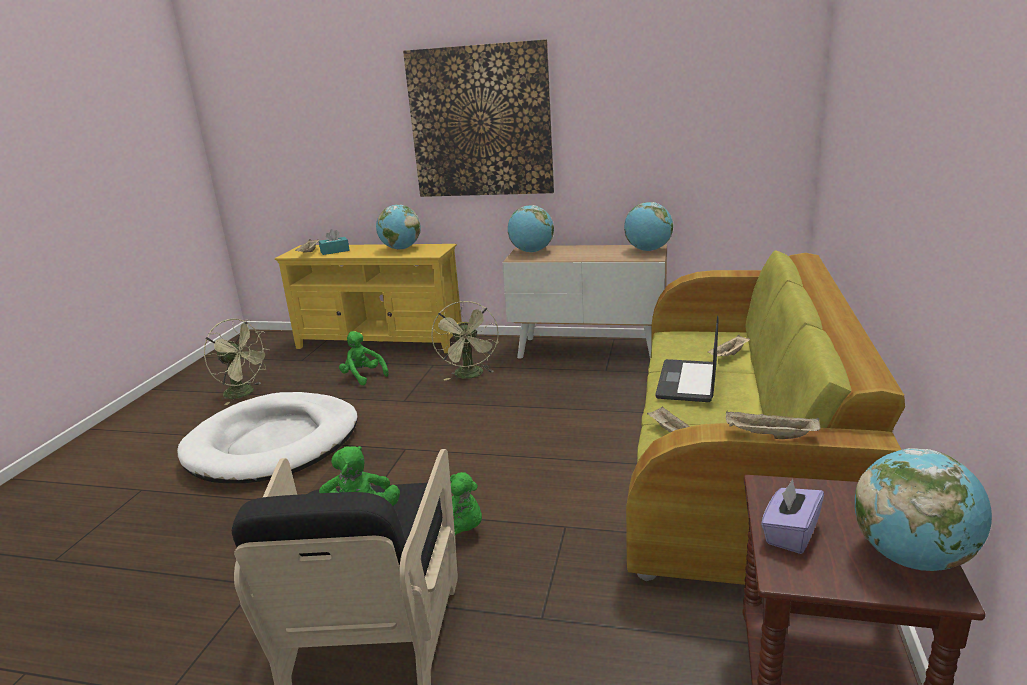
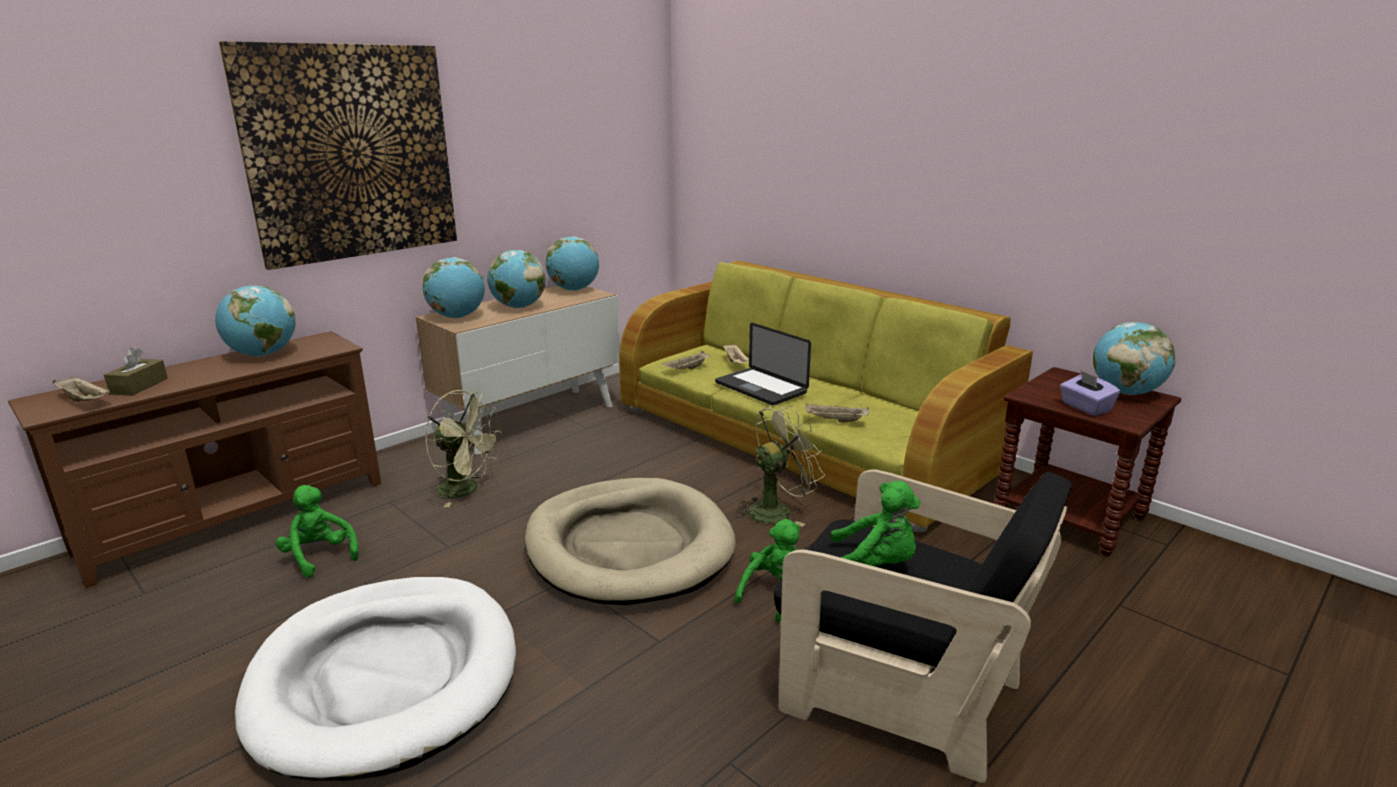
camera: 60 degrees left, 0 degrees up
green fan [204,319,270,405] -> green fan moved to [735,404,825,527]
yellow tv stand [275,244,462,353] -> brown tv stand [8,331,381,588]
turquoise tissue box [319,229,350,255] -> brown tissue box [104,348,168,396]
green plush toy [339,331,389,385] -> green plush toy turned 60 degrees clockwise [276,485,359,577]
beige tray [726,411,821,439] -> beige tray moved to [662,351,710,369]
none -> globe [487,250,546,308]
none -> beige dog bed [525,478,736,605]

